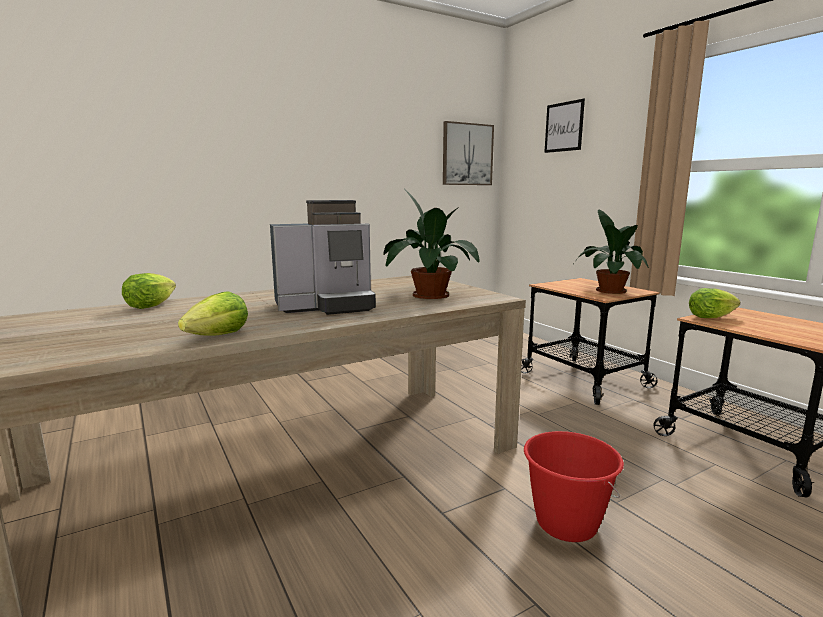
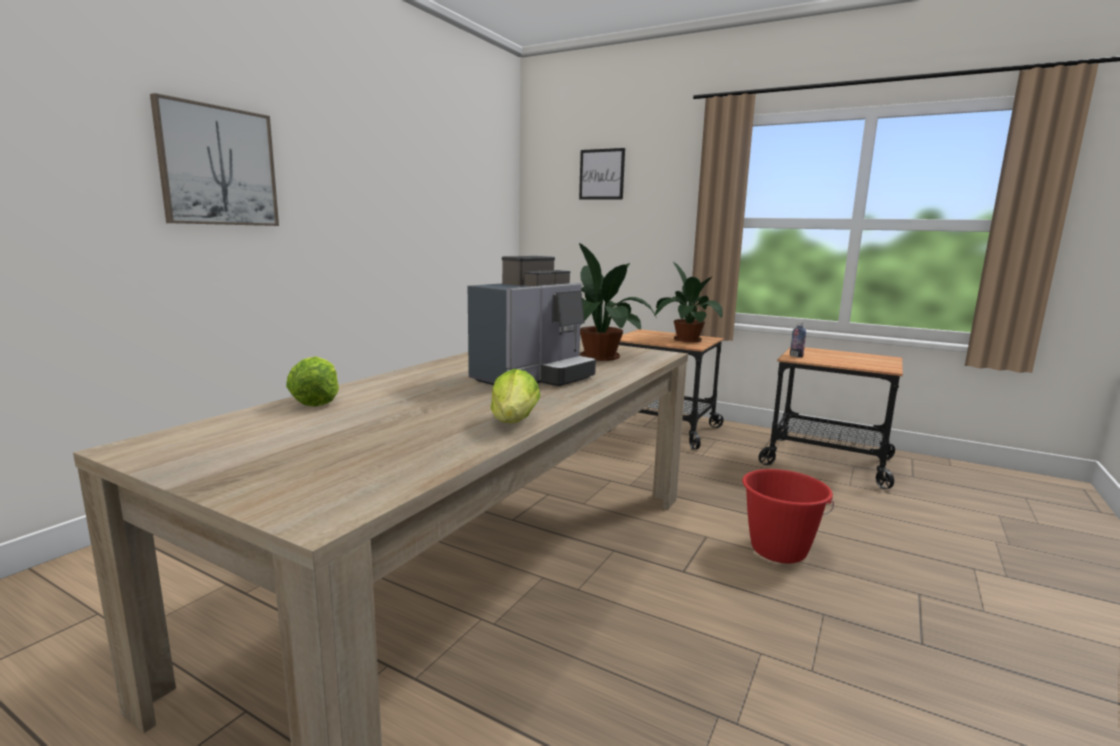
camera: 30 degrees left, 0 degrees up
picture [443,121,494,185] -> picture moved to [150,93,279,226]
lettuce [689,288,740,318] -> bottle [790,322,806,358]

